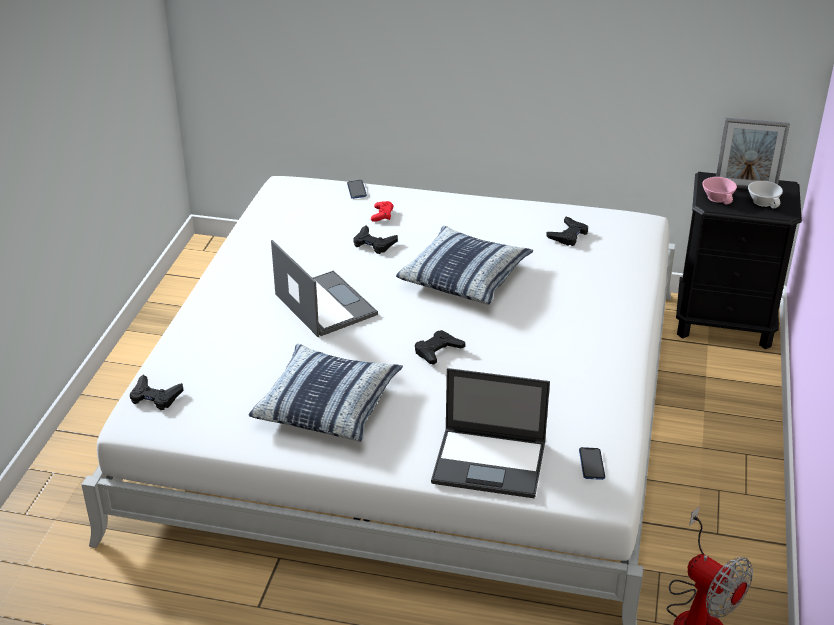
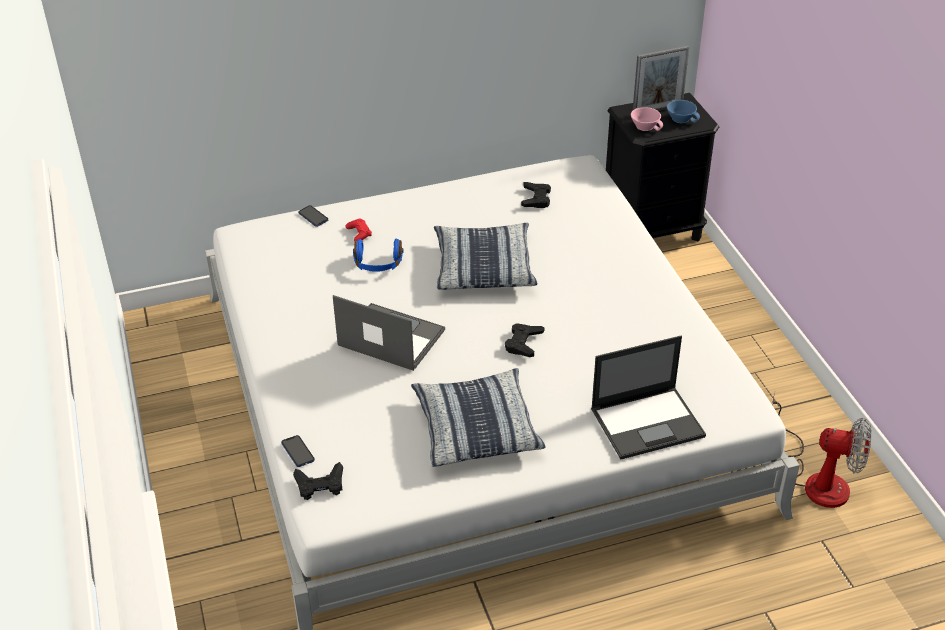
camera: 30 degrees left, 5 degrees up
black game controller [353,225,398,254] -> blue headphones [353,239,403,272]
phone [579,447,605,480] -> phone moved to [281,435,315,467]
white cup [748,181,783,209] -> blue cup [667,100,700,123]

